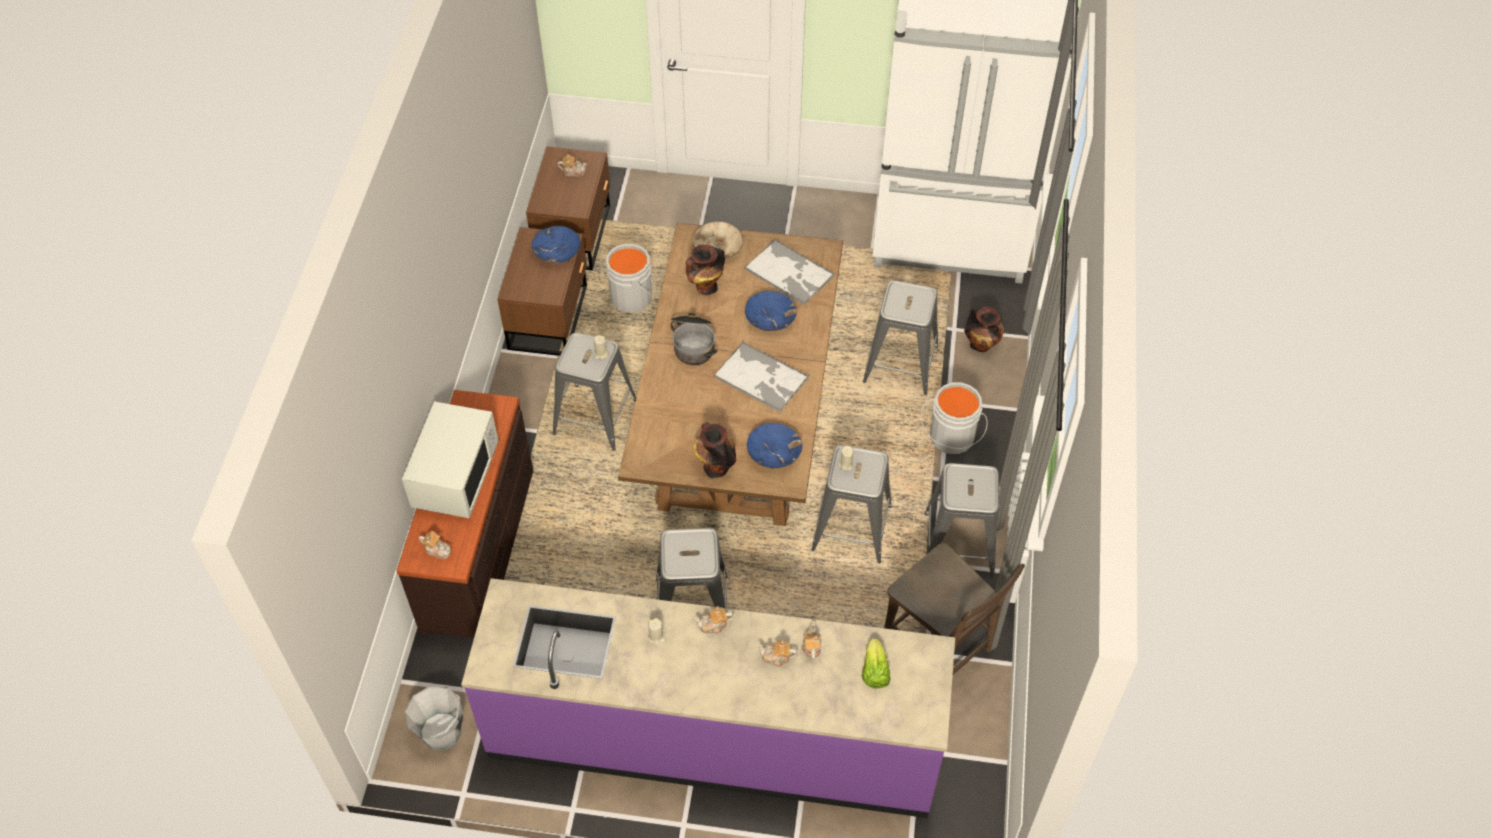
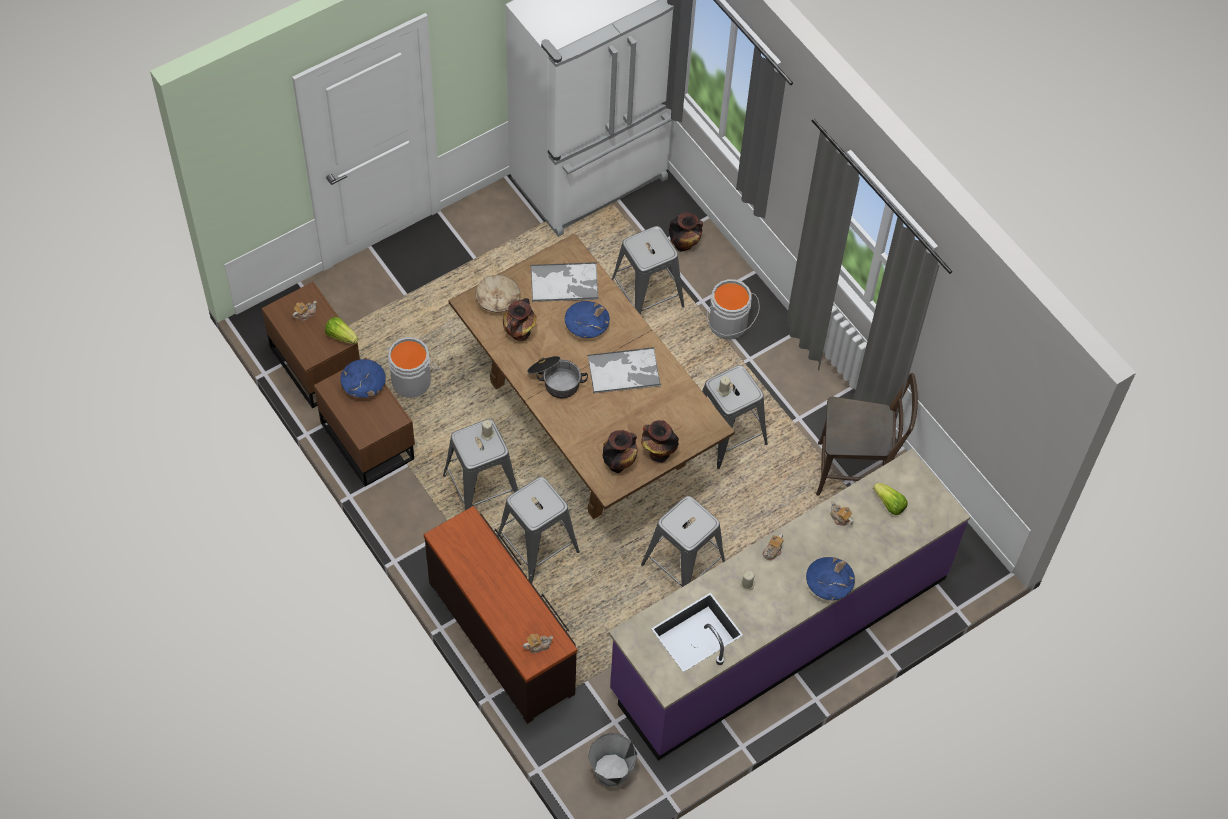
camera: 45 degrees left, 5 degrees up
white microwave [402,401,499,518] -> none
blue bowl [747,423,802,468] -> blue bowl moved to [806,557,855,601]
teapot [758,640,797,667] -> none
grey stool [924,463,999,578] -> grey stool moved to [497,477,580,583]
none -> lettuce [325,317,358,344]
none -> vase [603,430,638,473]

